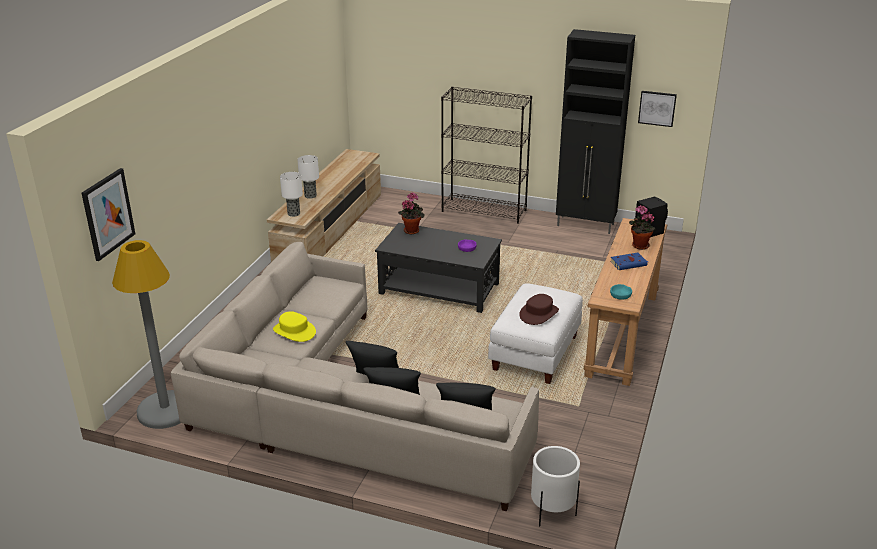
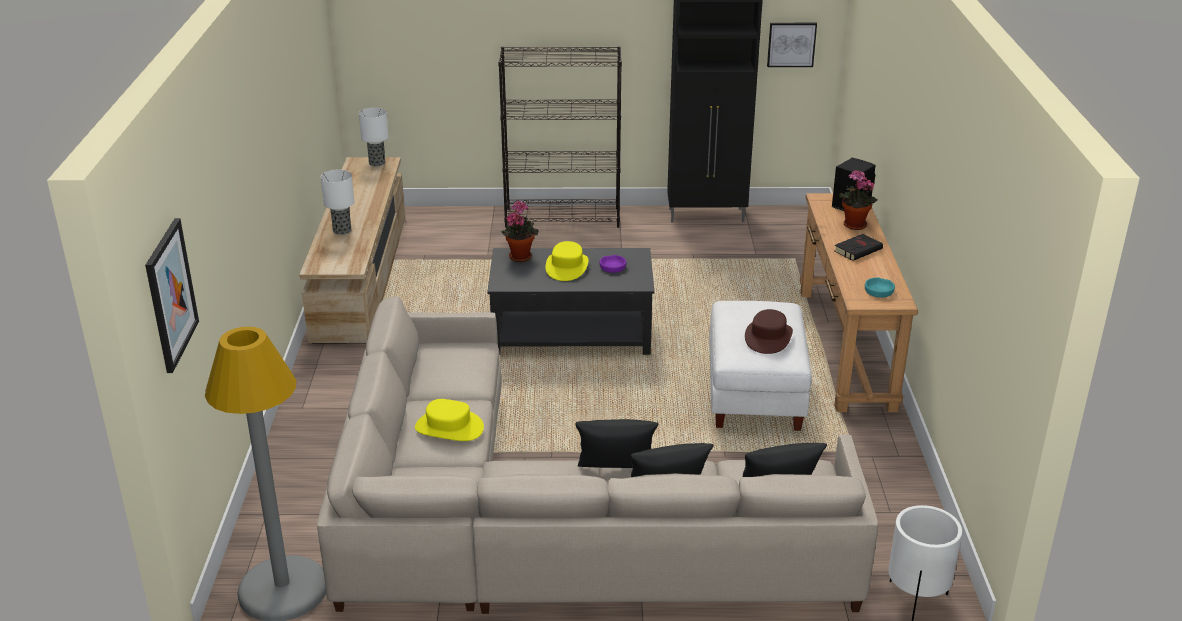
camera: 20 degrees left, 0 degrees up
table lamp [280,172,303,217] -> table lamp moved to [359,107,389,167]
blue book [610,253,648,270] -> black book [834,234,883,261]
none -> yellow hat [546,241,589,281]

